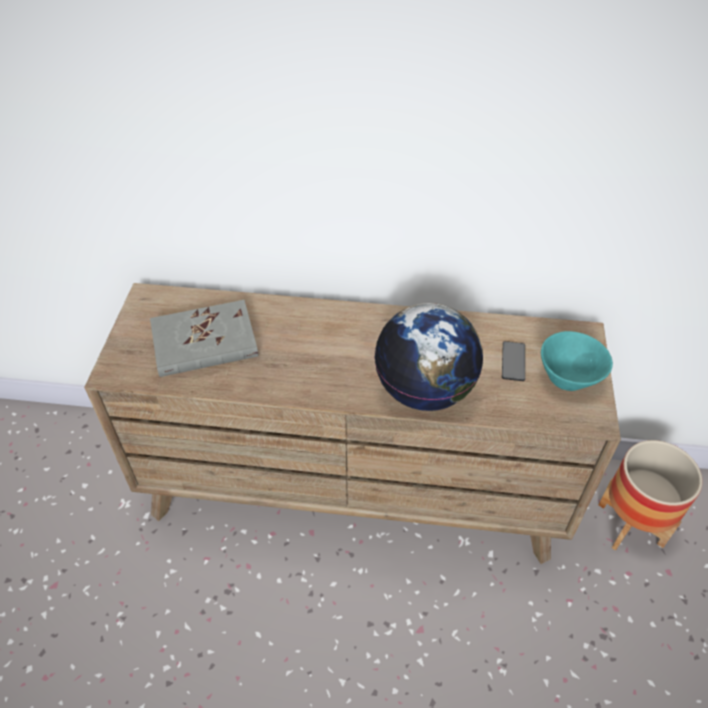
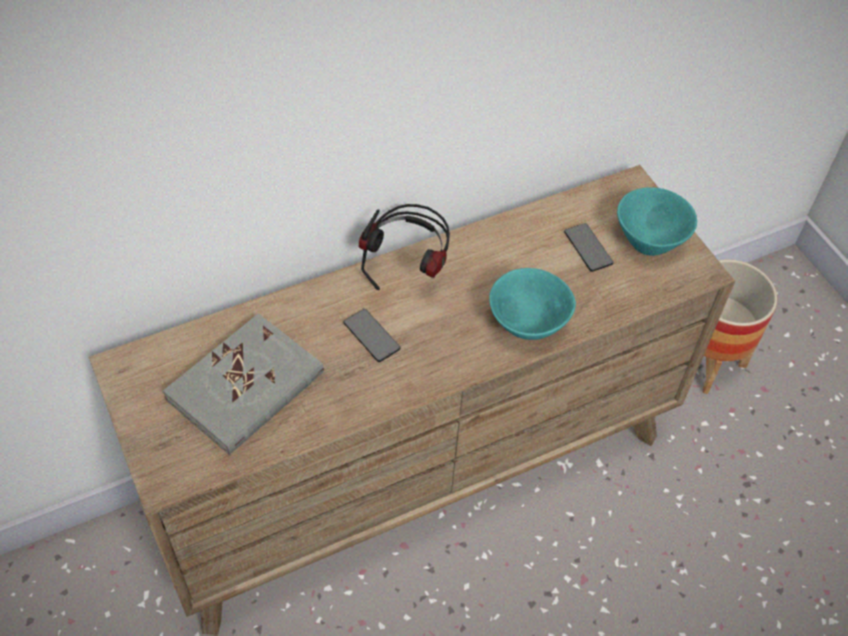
camera: 35 degrees left, 5 degrees up
globe [374,303,483,411] -> turquoise bowl [489,268,576,340]
none -> phone [343,309,401,362]
none -> headphones [359,204,450,290]

